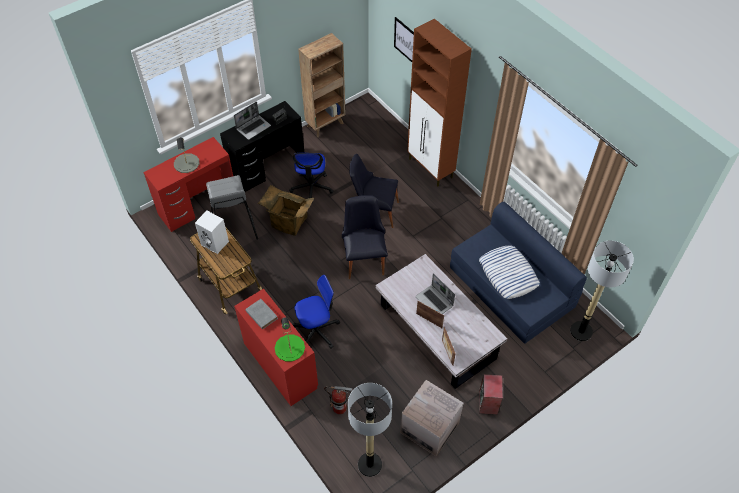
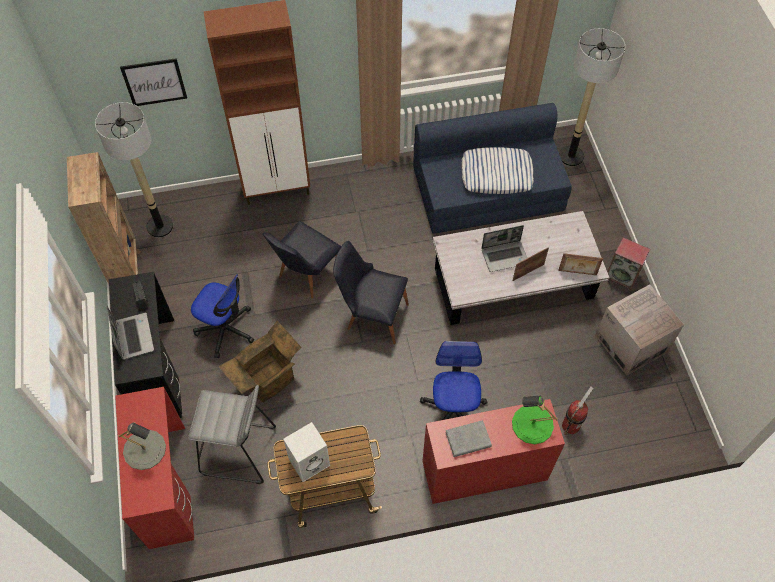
camera: 65 degrees left, 5 degrees up
floor lamp [348,383,392,477] -> floor lamp moved to [95,102,173,237]

